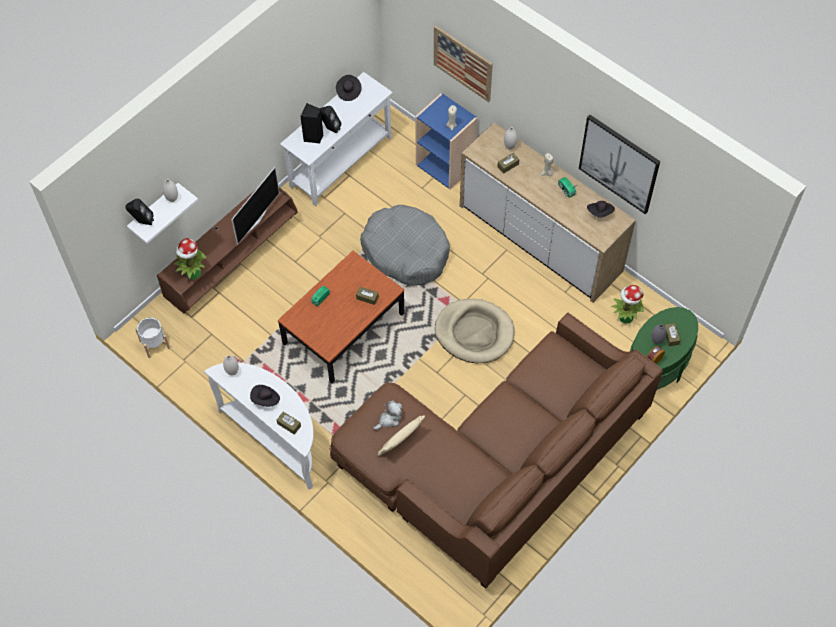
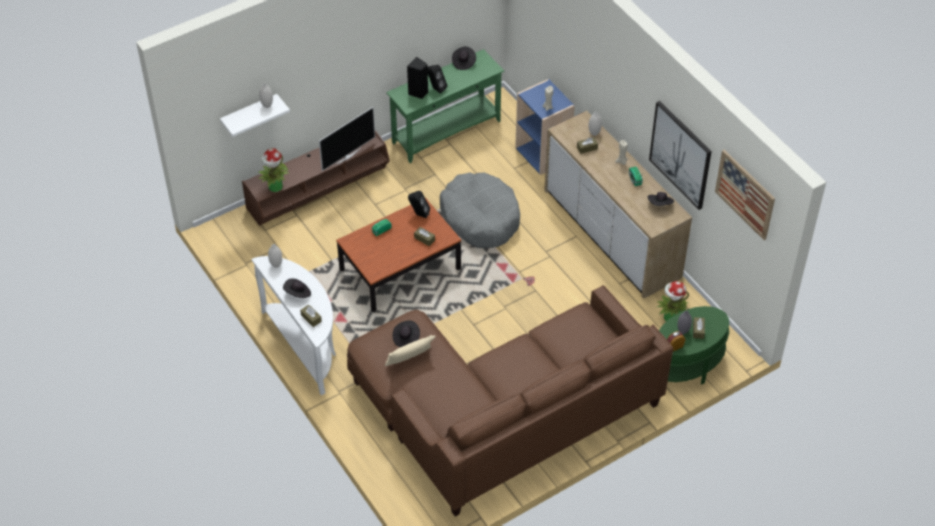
camera: 15 degrees right, 10 degrees down
black speaker [126,199,154,225] -> black speaker moved to [408,191,430,219]
white planter [135,317,170,358] -> none
white console table [280,72,393,207] -> green console table [386,49,504,163]
plush toy [373,400,402,430] -> black hat [393,321,420,347]
picture [434,25,493,102] -> picture moved to [715,150,775,240]
beige dog bed [435,299,514,363] -> none

